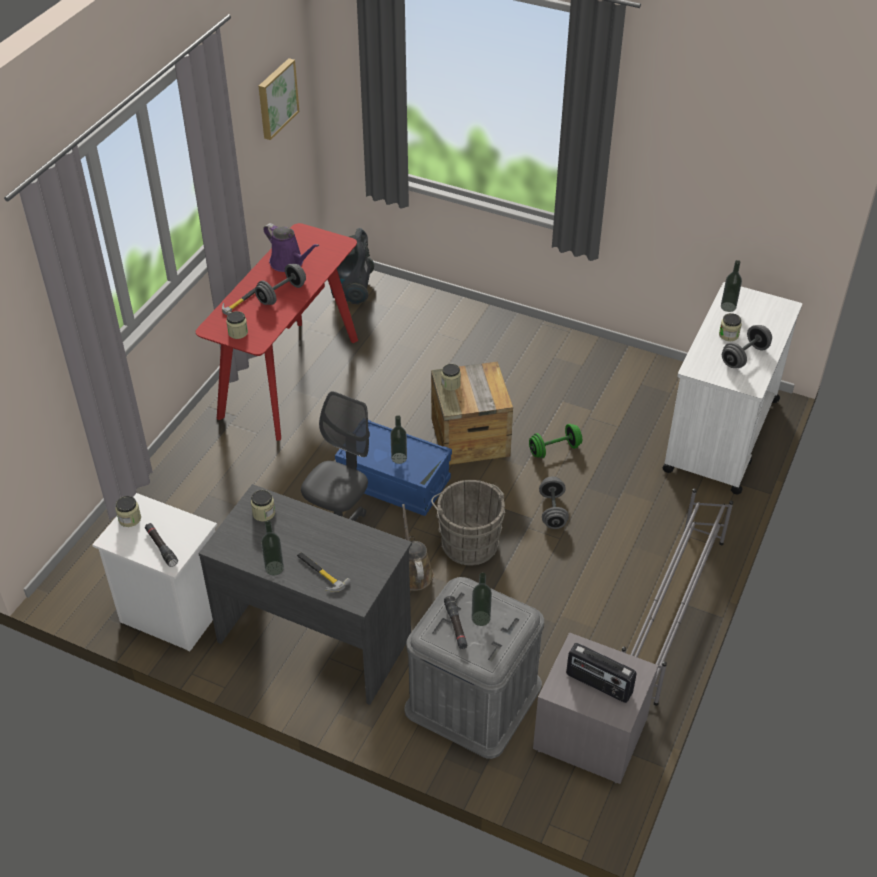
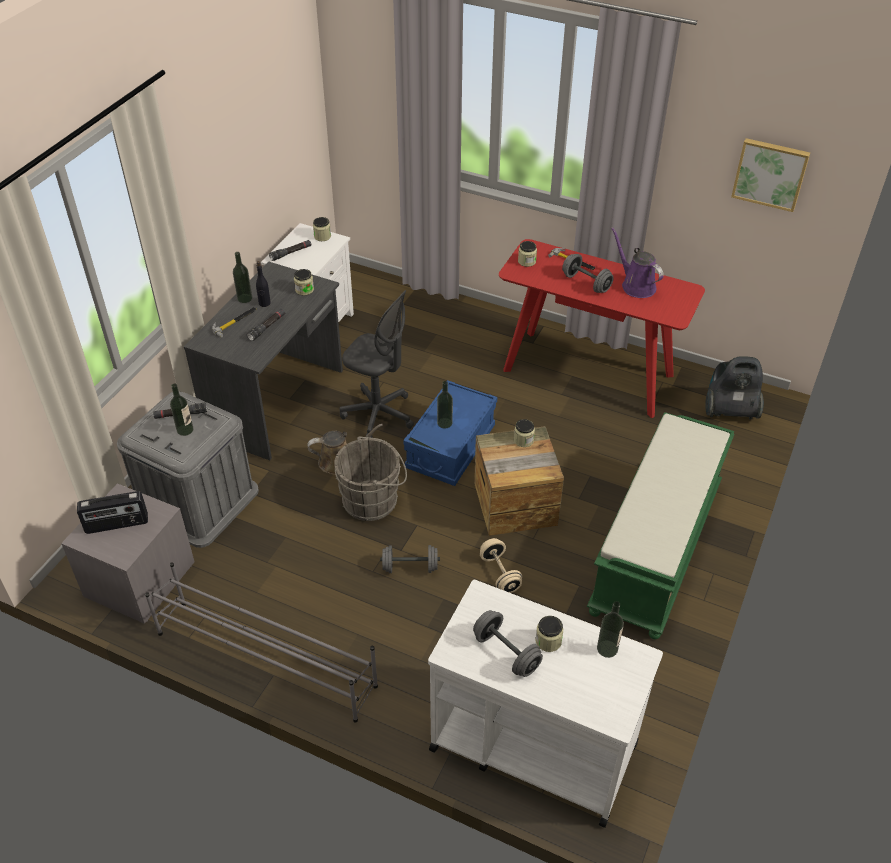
camera: 90 degrees right, 0 degrees up
purple watering can [263,223,319,272] -> purple watering can turned 105 degrees clockwise [611,227,664,298]
green dumbbell [529,424,582,458] -> beige dumbbell [480,538,522,593]
radio [566,643,637,703] -> radio turned 135 degrees counterclockwise [77,491,148,534]
none -> black flashlight [247,308,285,341]
none -> black bottle [256,261,271,307]
none -> green bench [587,412,734,639]

